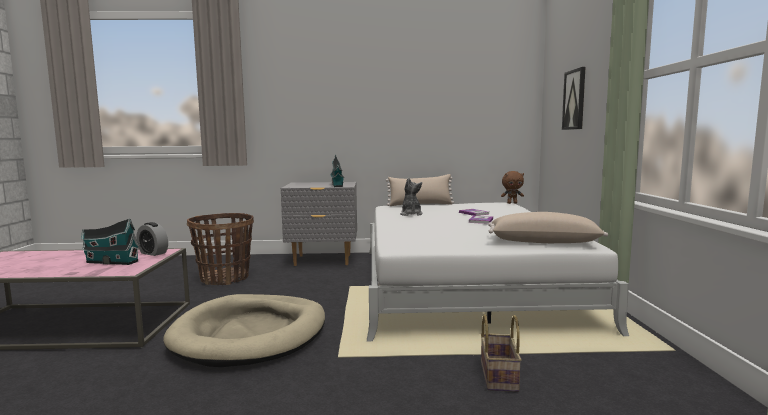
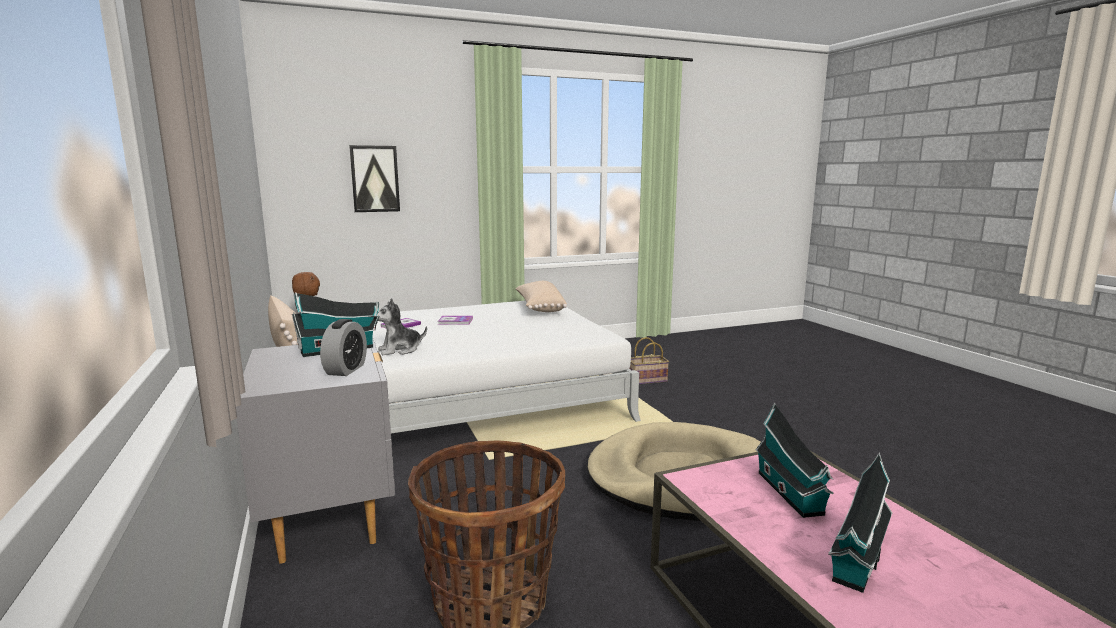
camera: 110 degrees left, 5 degrees up
alarm clock [136,222,168,256] -> alarm clock moved to [320,319,367,376]
none -> toy house [828,452,893,593]

